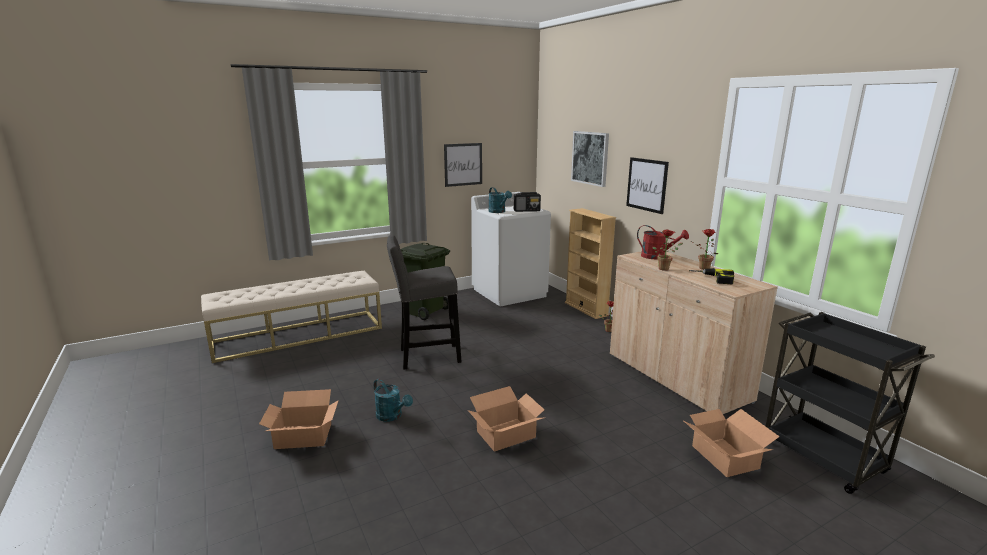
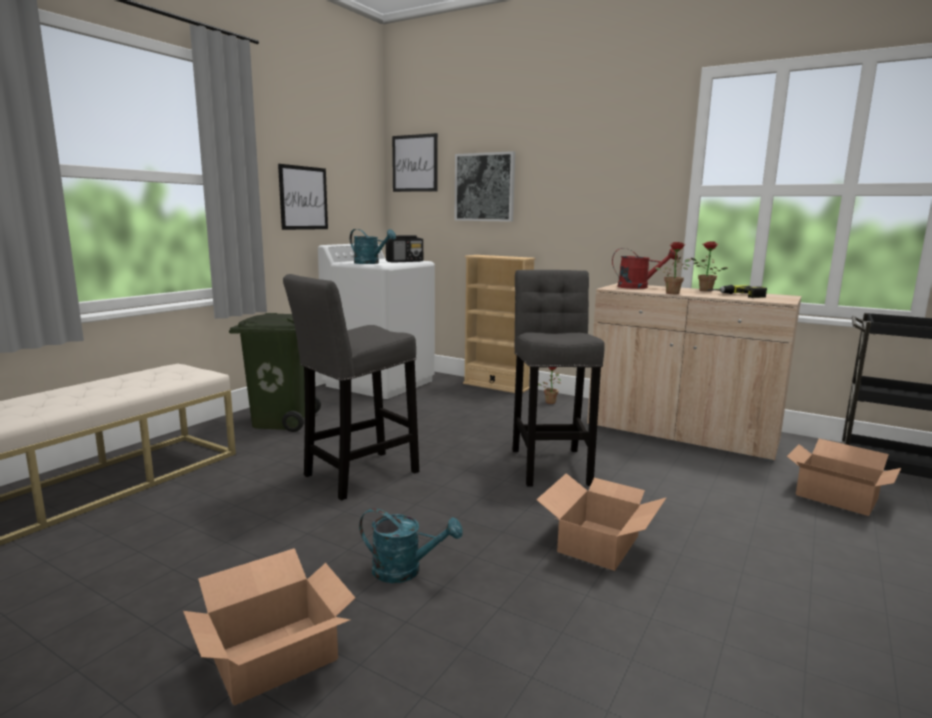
camera: 30 degrees left, 5 degrees down
picture [626,157,669,214] -> picture moved to [392,133,438,192]
none -> grey stool [513,270,605,487]

